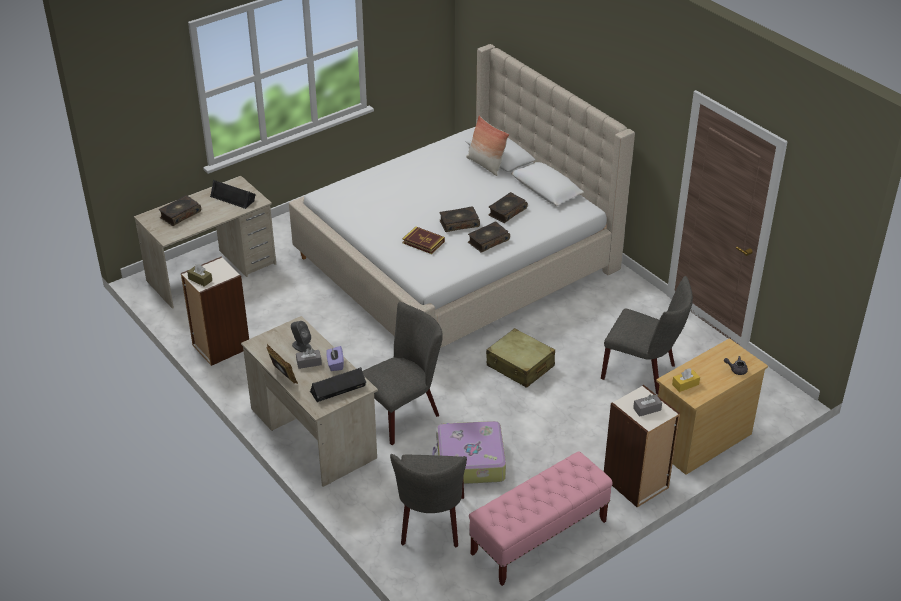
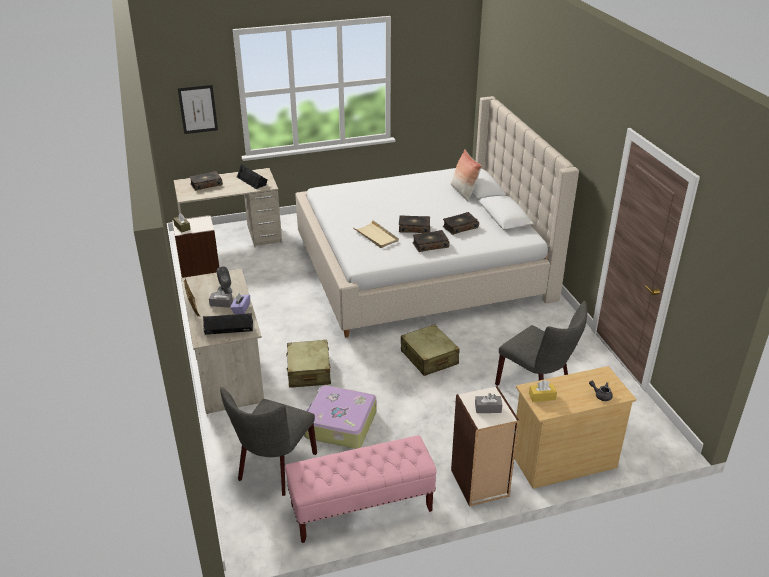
camera: 20 degrees right, 5 degrees down
grey chair [362,302,443,445] -> beige suitcase [286,340,331,388]
book [402,227,445,254] -> beige tray [353,220,399,248]
none -> picture [178,85,218,134]

